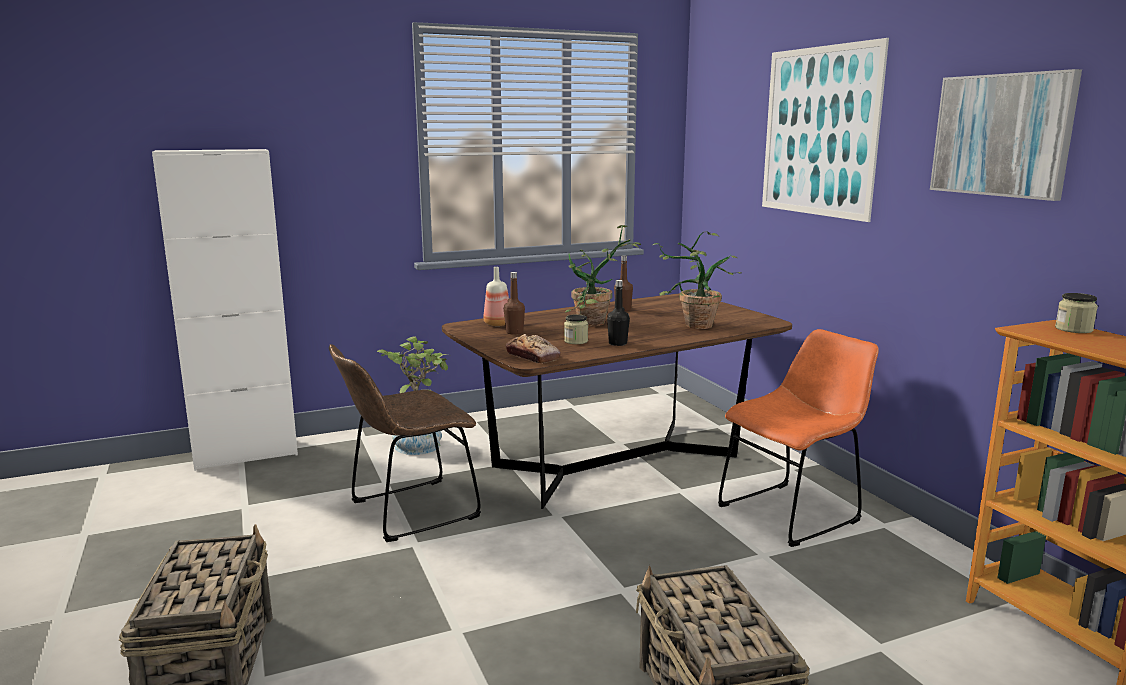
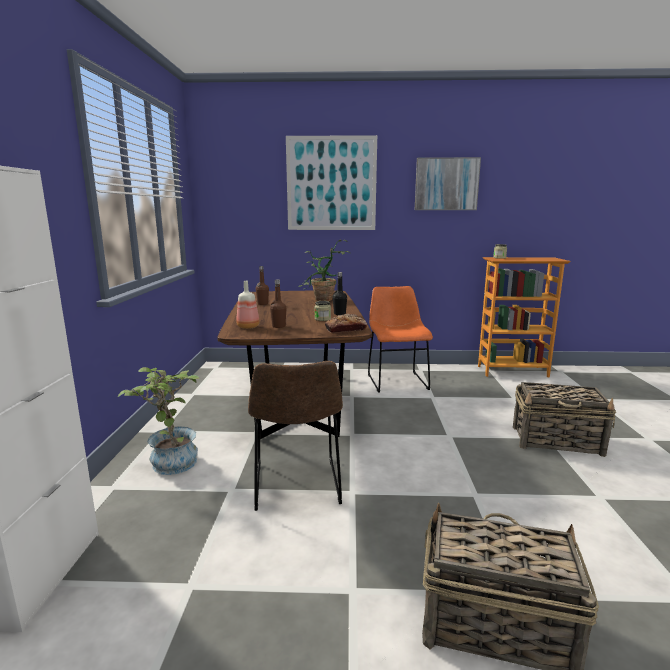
camera: 65 degrees left, 0 degrees up
potted plant [565,225,641,326] -> none

